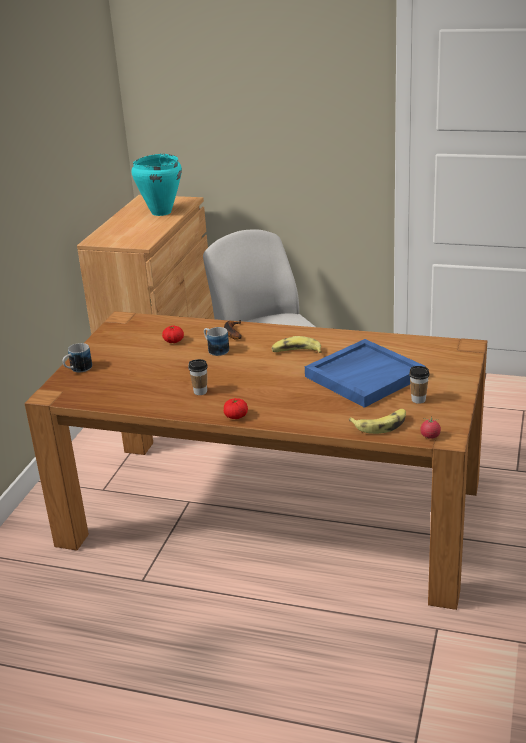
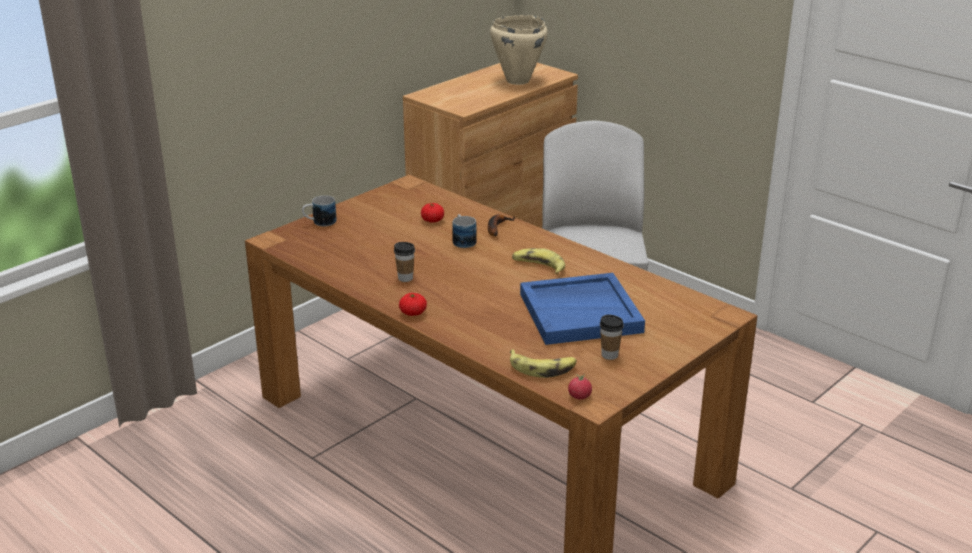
camera: 25 degrees right, 0 degrees up
turquoise cooking pot [131,154,182,216] -> beige cooking pot [490,15,548,85]

